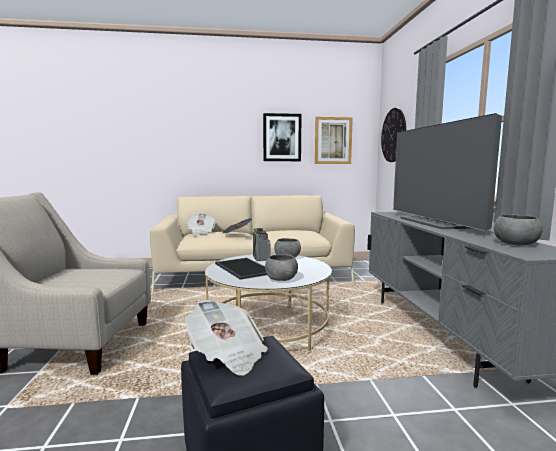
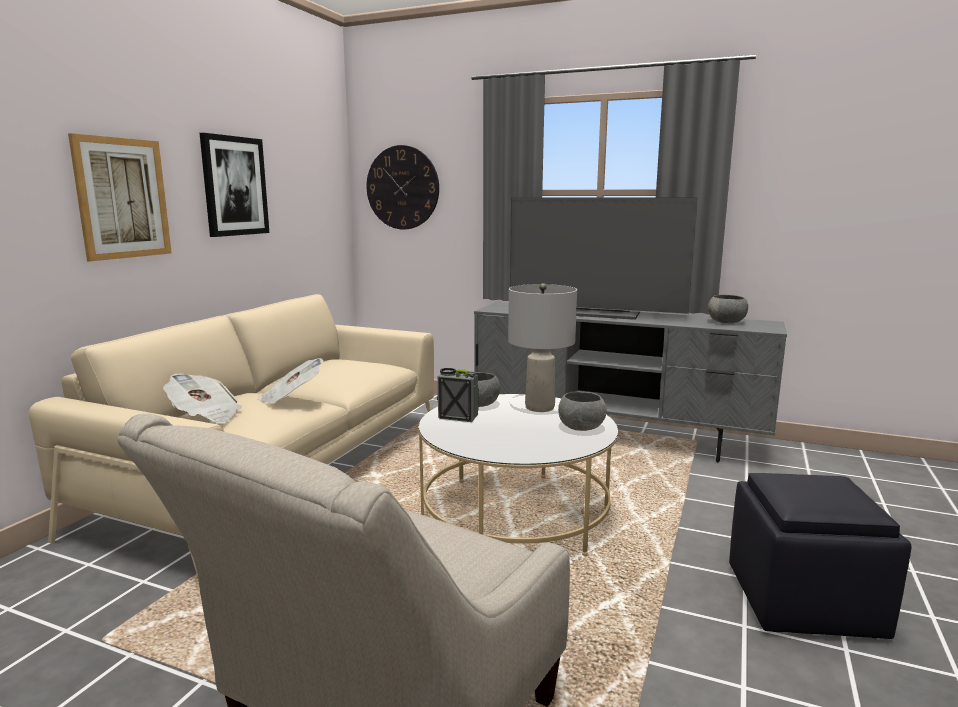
camera: 60 degrees left, 5 degrees up
newspaper [185,300,268,376] -> none
tray [215,258,267,280] -> none
picture [315,117,353,164] -> picture moved to [68,133,172,262]
none -> grey table lamp [508,283,577,412]

